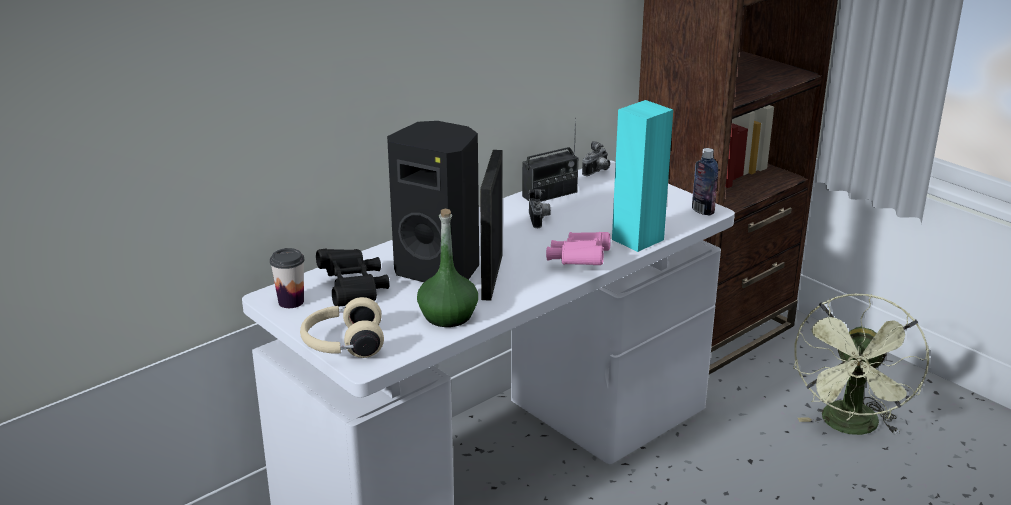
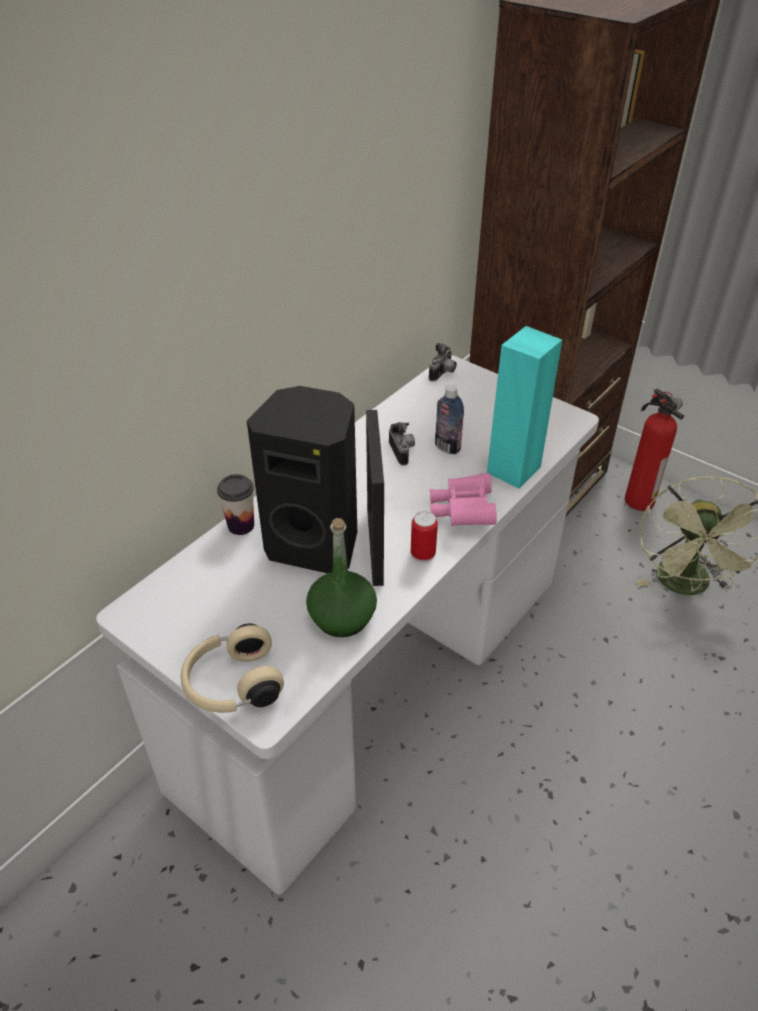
camera: 10 degrees left, 15 degrees up
cup [270,248,304,308] -> cup moved to [217,474,254,535]
black binoculars [316,249,390,306] -> none
radio [522,117,578,202] -> none
bottle [692,148,718,215] -> bottle moved to [435,385,464,454]
none -> can [411,511,438,563]
none -> fire extinguisher [625,388,684,511]

